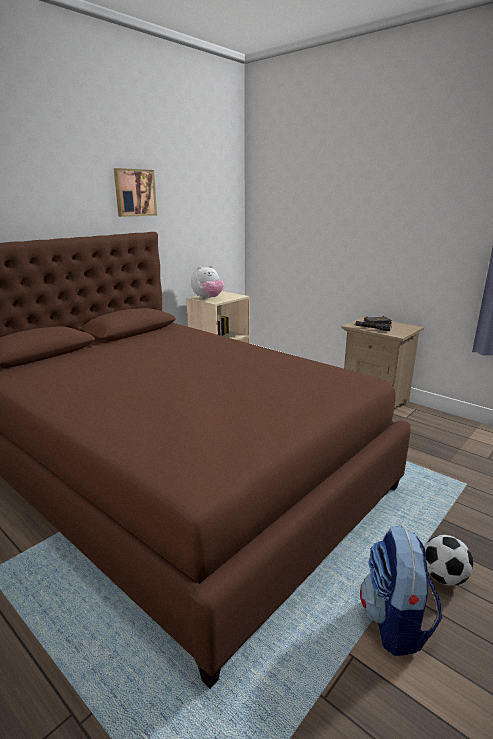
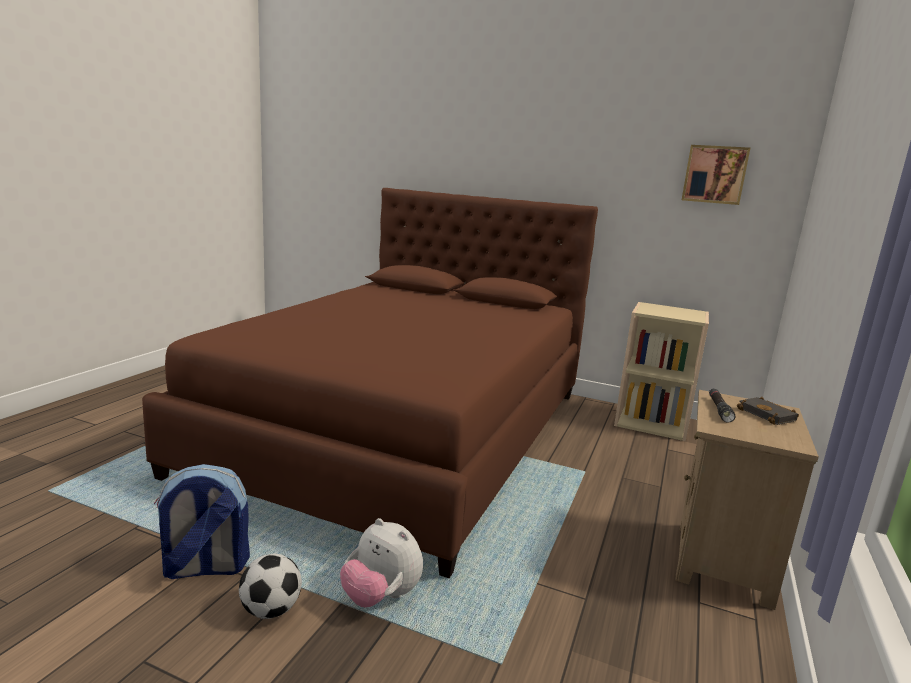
camera: 70 degrees right, 5 degrees down
picture [114,168,157,217] -> picture moved to [682,145,750,205]
plush toy [191,265,224,299] -> plush toy moved to [340,518,423,607]

